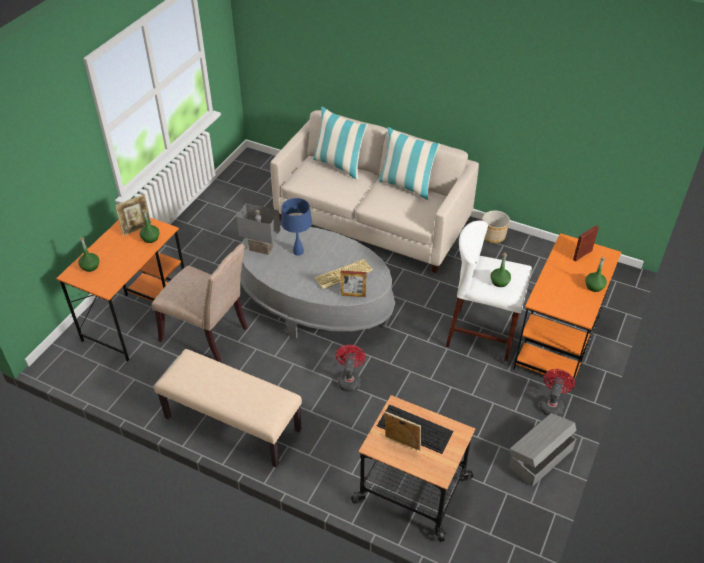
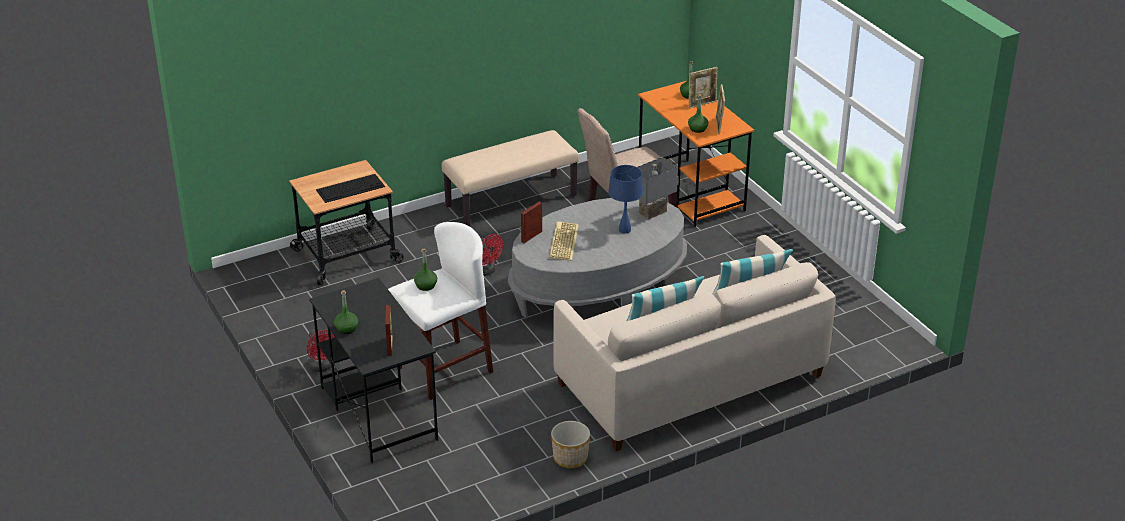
camera: 125 degrees right, 10 degrees down
picture frame [384,412,421,451] -> picture frame moved to [689,67,718,109]
grey storage box [509,413,577,487] -> none
orange desk [513,233,621,388] -> black desk [309,278,438,463]

